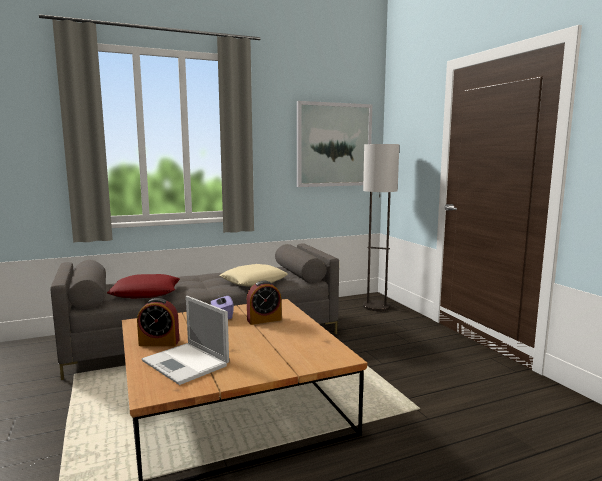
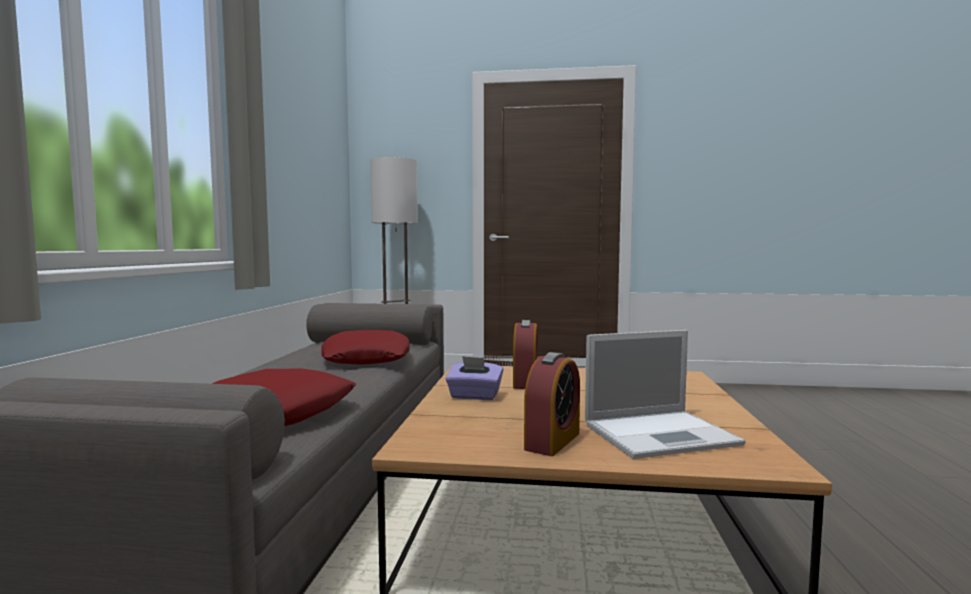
camera: 60 degrees left, 5 degrees down
beige pillow [219,264,288,287] -> red pillow [321,330,409,365]
picture [297,101,372,187] -> none

